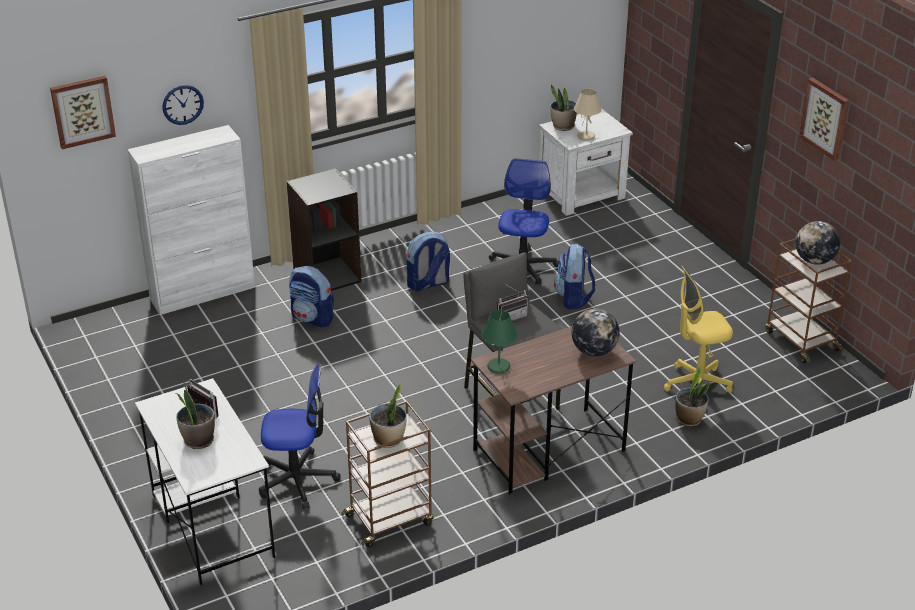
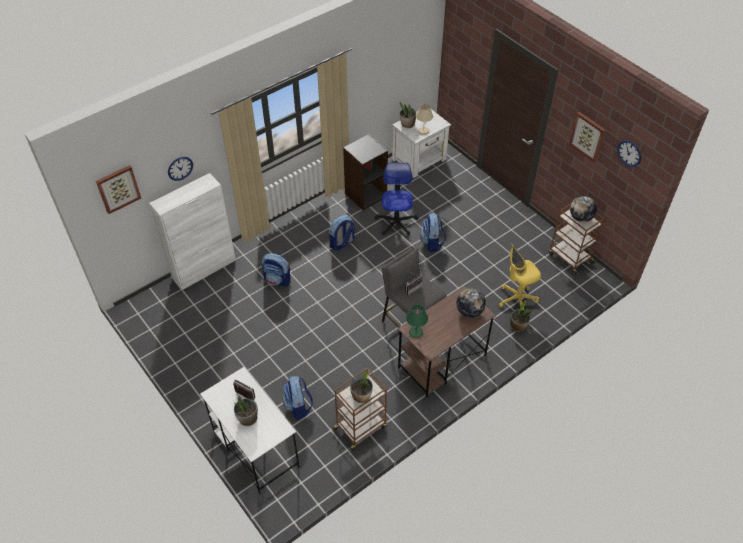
camera: 10 degrees left, 15 degrees up
office chair [259,364,341,509] -> backpack [283,376,313,420]
black bookcase [287,168,361,291] -> black bookcase moved to [343,134,388,210]
none -> wall clock [617,140,641,167]

